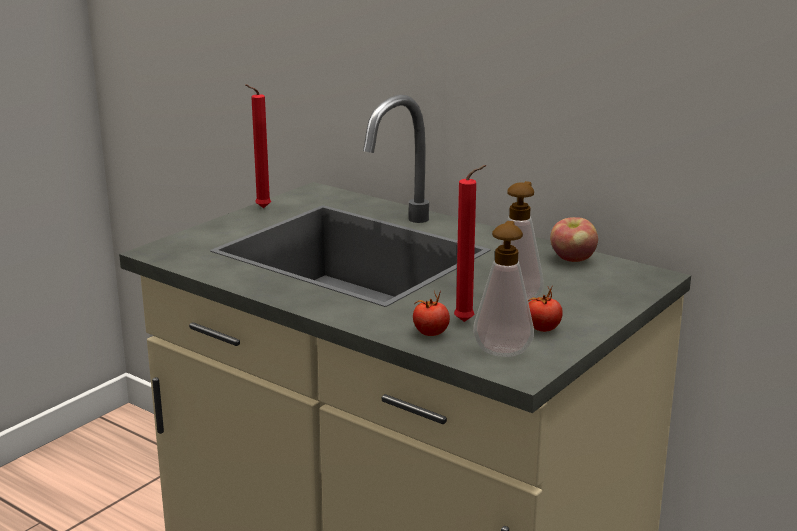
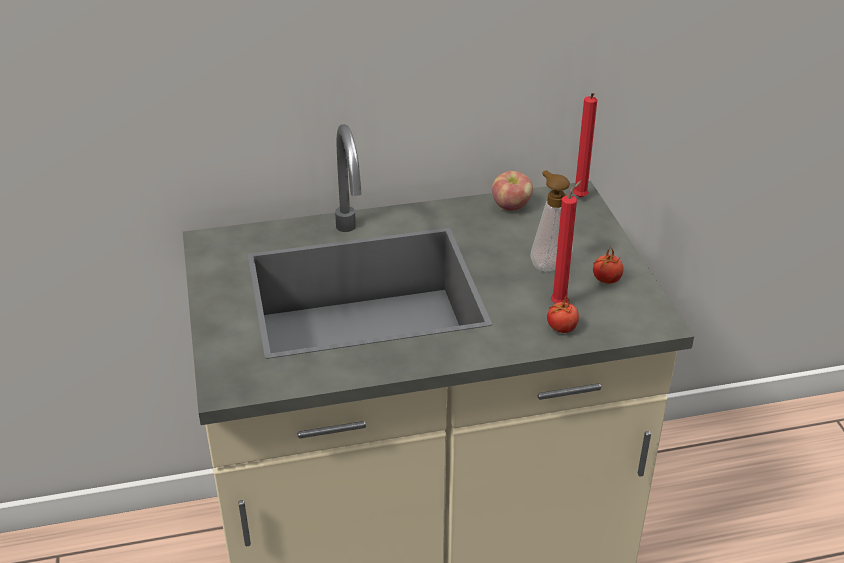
camera: 50 degrees left, 15 degrees up
red candle [245,84,271,208] -> red candle moved to [573,93,597,198]
soap dispenser [473,221,534,357] -> none

